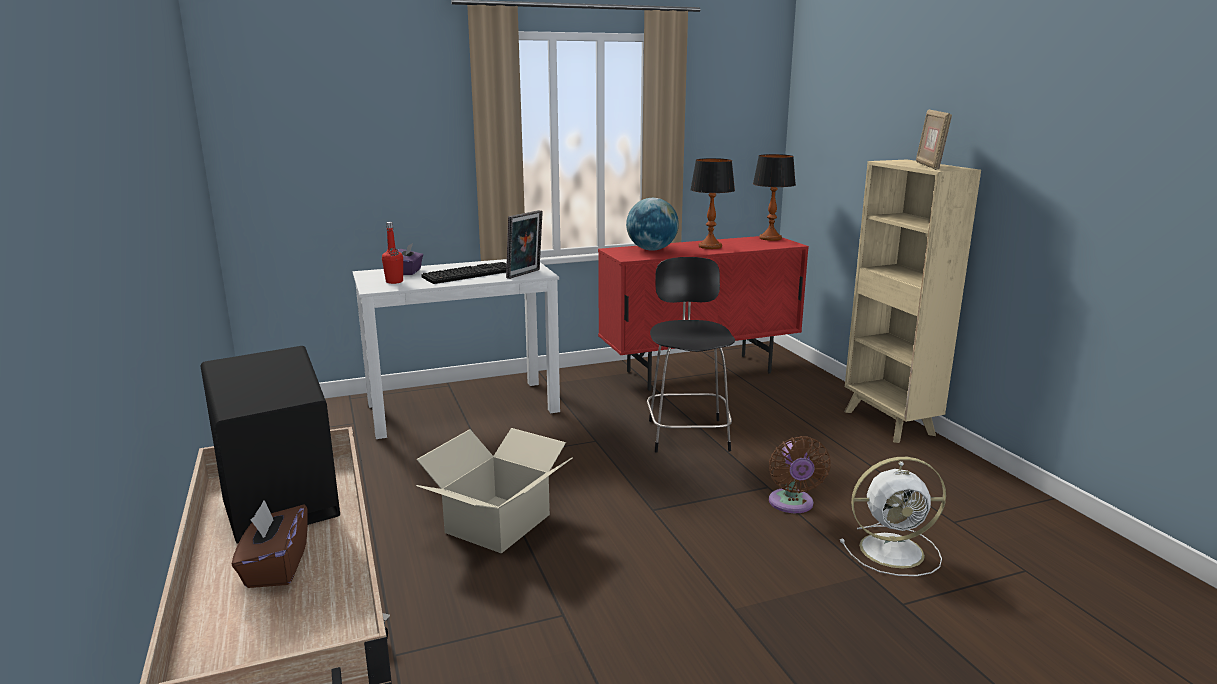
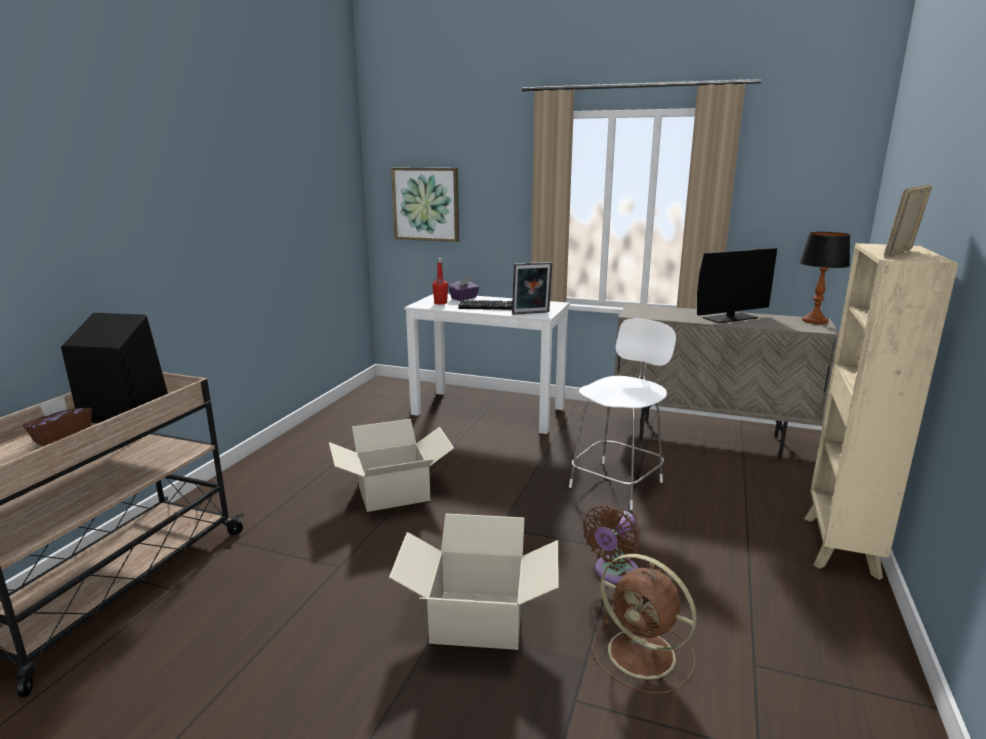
camera: 40 degrees right, 0 degrees up
red cabinet [598,236,809,391] -> beige cabinet [614,304,839,459]
globe [626,198,679,251] -> none
black chair [647,257,735,453] -> white chair [569,318,676,510]
table lamp [690,158,735,249] -> monitor [697,248,777,323]
white fan [840,457,946,576] -> brown fan [592,554,697,694]
none -> cardboard box [389,514,558,650]
none -> picture [391,168,459,242]

